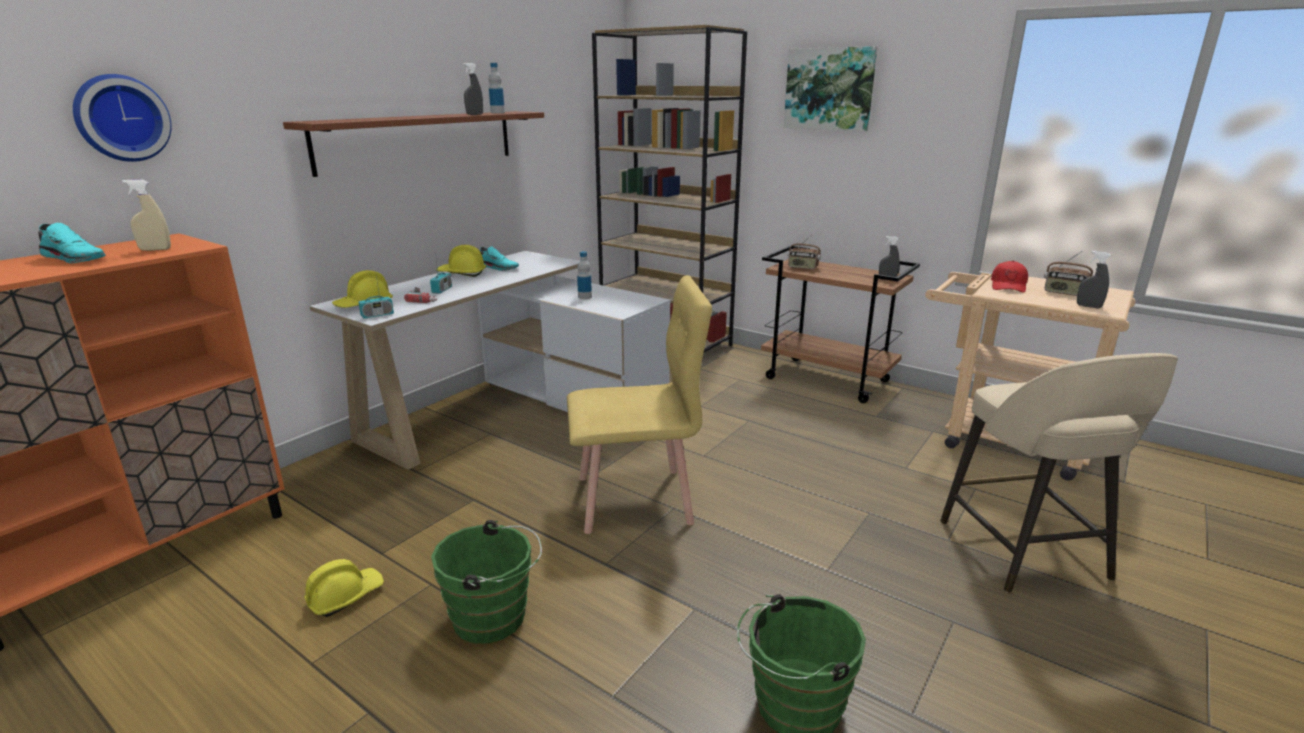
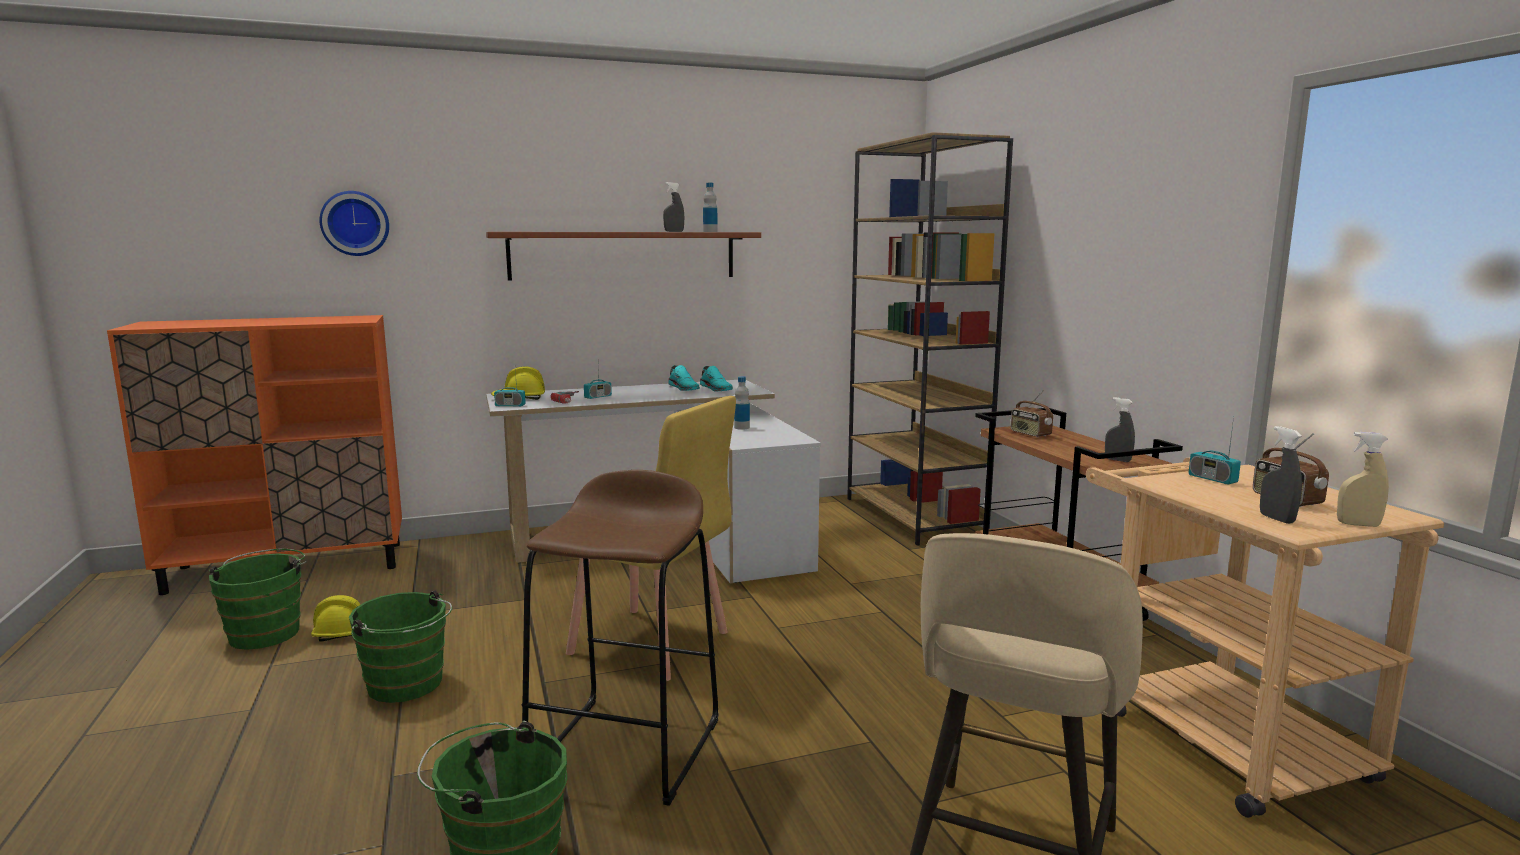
camera: 35 degrees right, 10 degrees down
turquoise shoe [38,223,106,263] -> turquoise shoe moved to [700,366,733,392]
beige spray bottle [122,179,171,251] -> beige spray bottle moved to [1337,432,1389,527]
yellow hard hat [436,245,486,277] -> none
picture [784,46,877,131] -> none
red cap [991,261,1028,293] -> radio [1189,417,1241,484]
none -> green bucket [209,549,306,650]
none -> brown stool [522,470,719,806]

